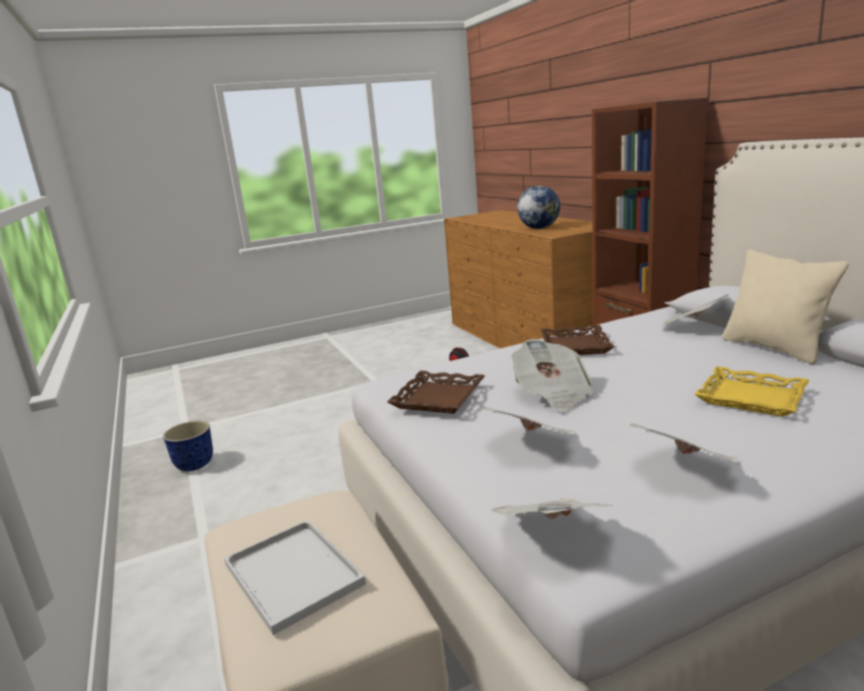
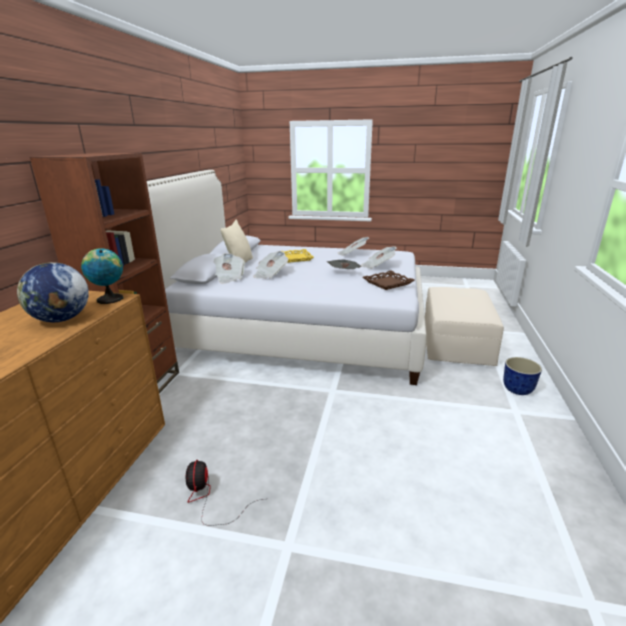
camera: 145 degrees left, 5 degrees up
planter [163,421,213,471] -> planter moved to [503,357,542,395]
white tray [224,520,366,635] -> none
newspaper [491,498,614,519] -> newspaper moved to [253,251,288,279]
brown tray [540,325,614,355] -> none
none -> globe [81,248,123,304]

